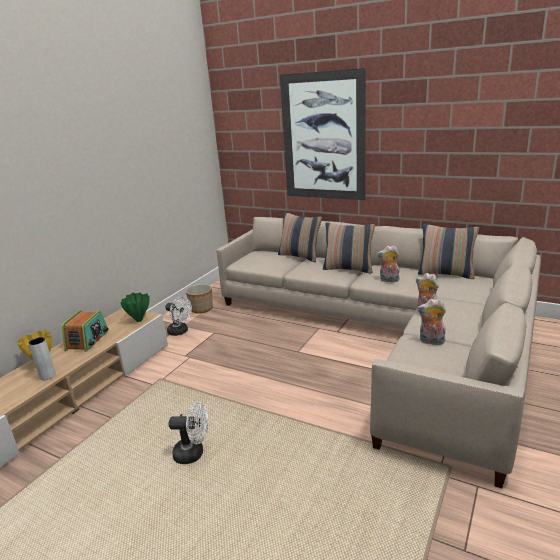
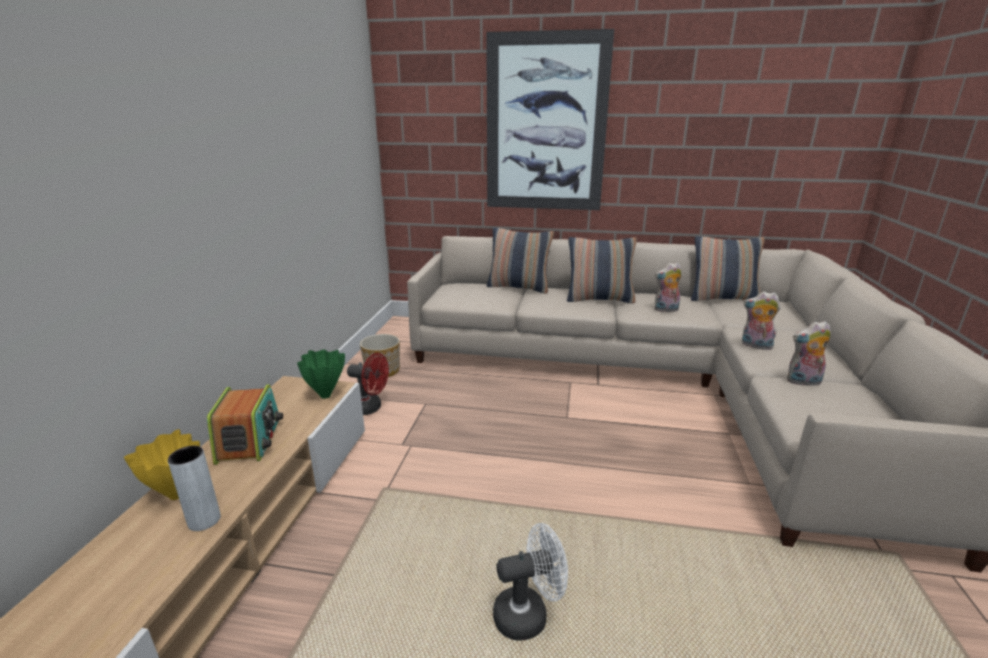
camera: 20 degrees left, 0 degrees up
white fan [165,297,192,336] -> red fan [347,353,389,415]

